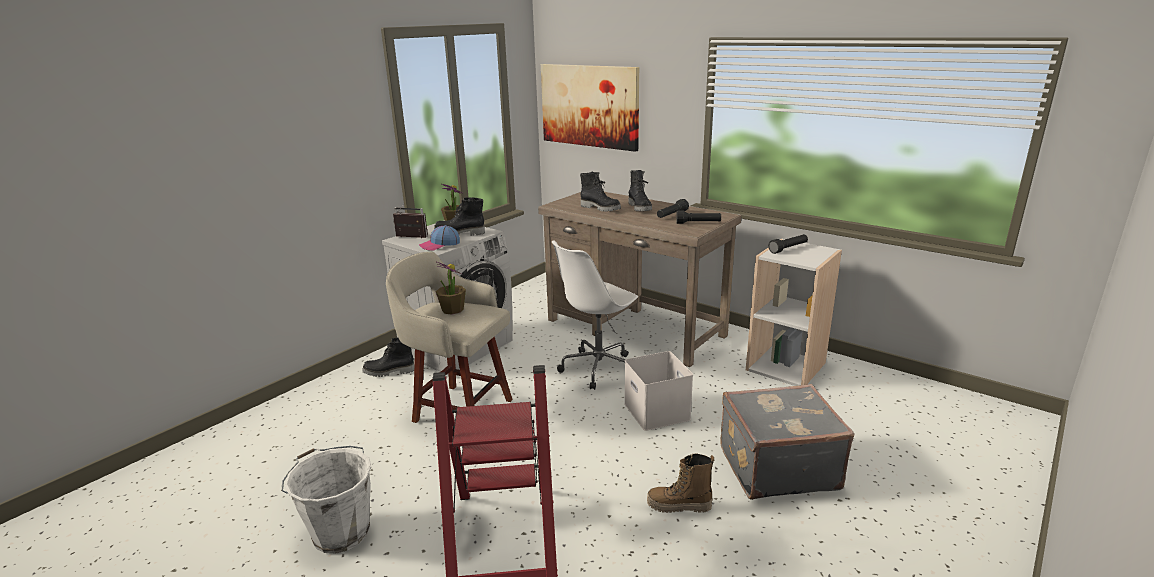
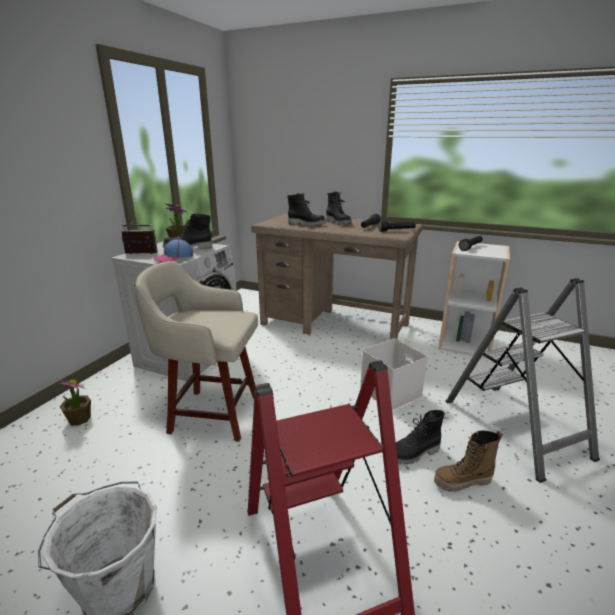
camera: 15 degrees left, 0 degrees up
black boot [362,338,414,377] -> black boot moved to [396,410,445,465]
potted plant [436,262,466,314] -> potted plant moved to [59,380,91,426]
picture [541,64,639,152] -> none
white office chair [552,241,638,390] -> none
grey suitcase [720,384,854,500] -> grey step ladder [445,278,600,483]

